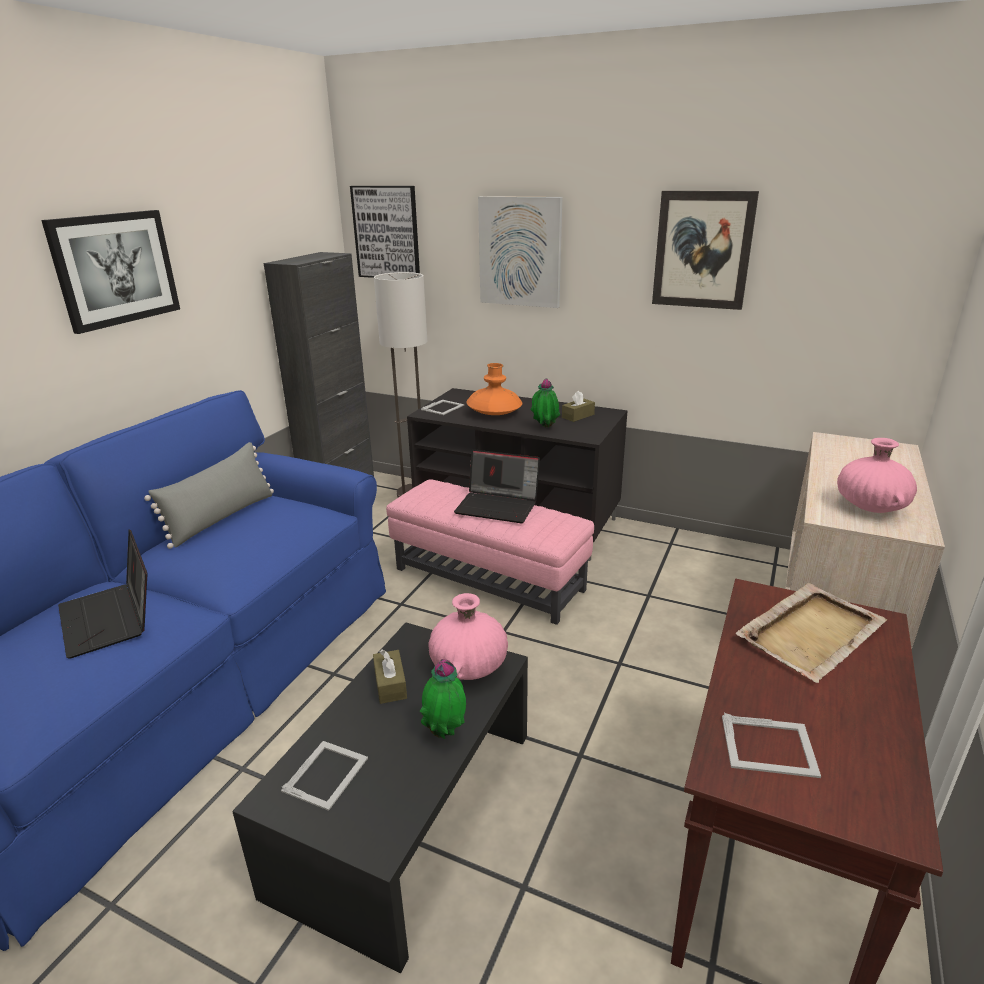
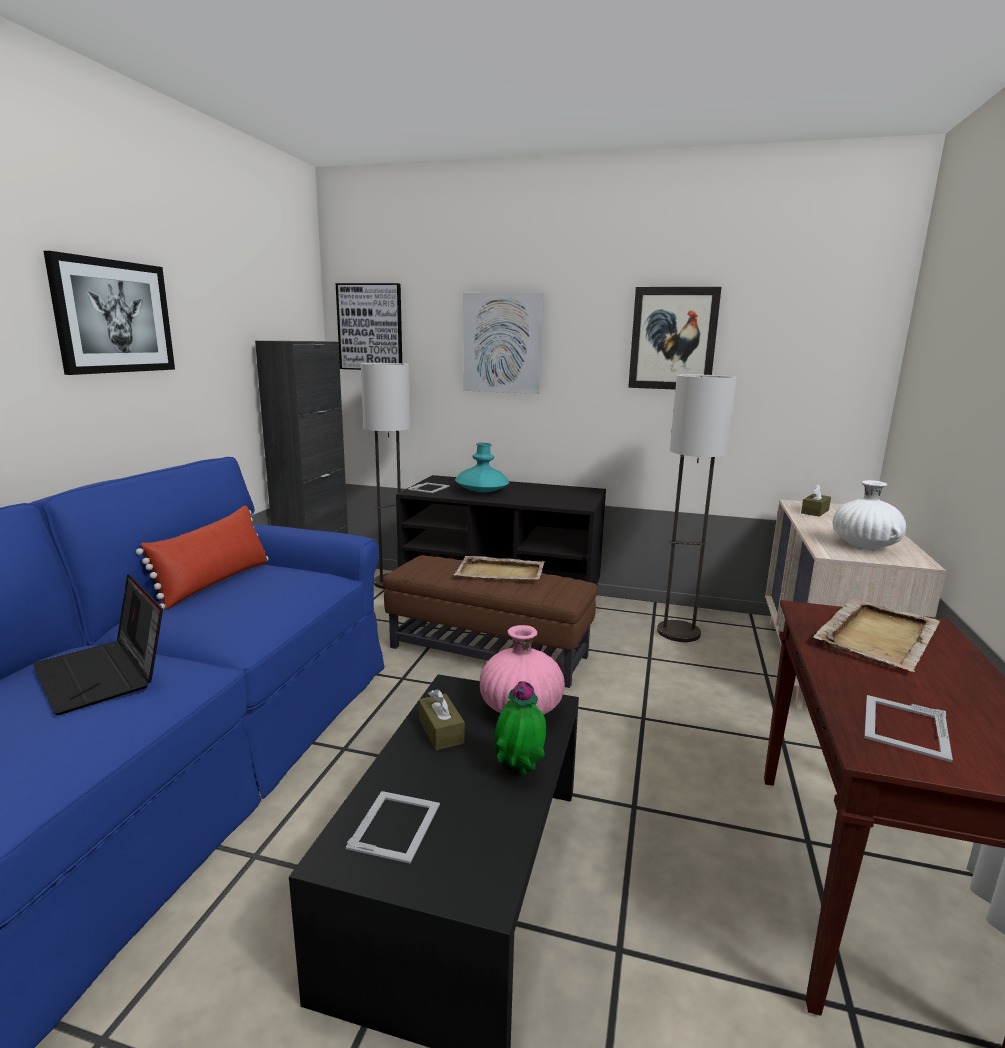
camera: 10 degrees left, 10 degrees down
grey pillow [144,442,274,549] -> red pillow [136,505,269,609]
pink ottoman [386,479,594,625] -> brown ottoman [383,555,597,688]
laptop [454,449,540,523] -> beige tray [454,556,545,580]
orange vase [466,363,522,415] -> turquoise vase [455,443,509,492]
potted plant [531,378,560,428] -> none
brown tissue box [562,391,595,422] -> brown tissue box moved to [801,484,831,517]
picture frame [722,713,821,778] -> picture frame turned 120 degrees clockwise [864,695,953,762]
pink vase [837,438,917,513] -> white vase [833,480,906,549]
none -> floor lamp [657,374,737,642]

